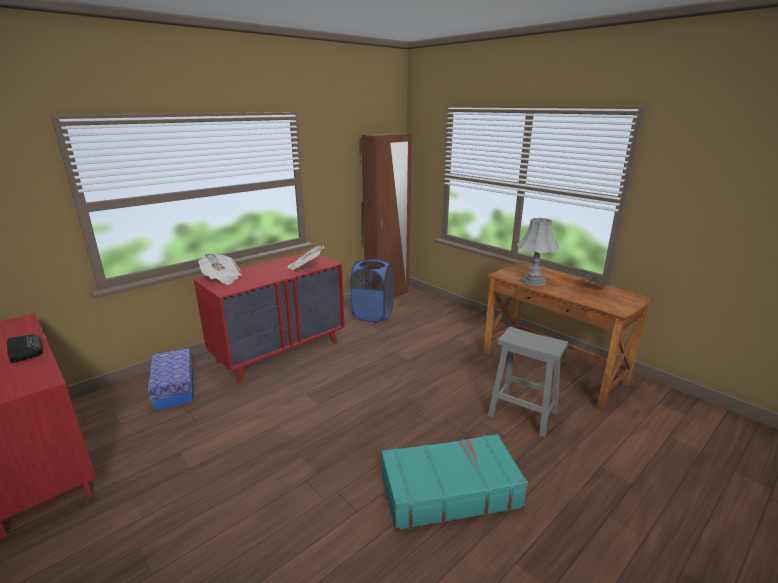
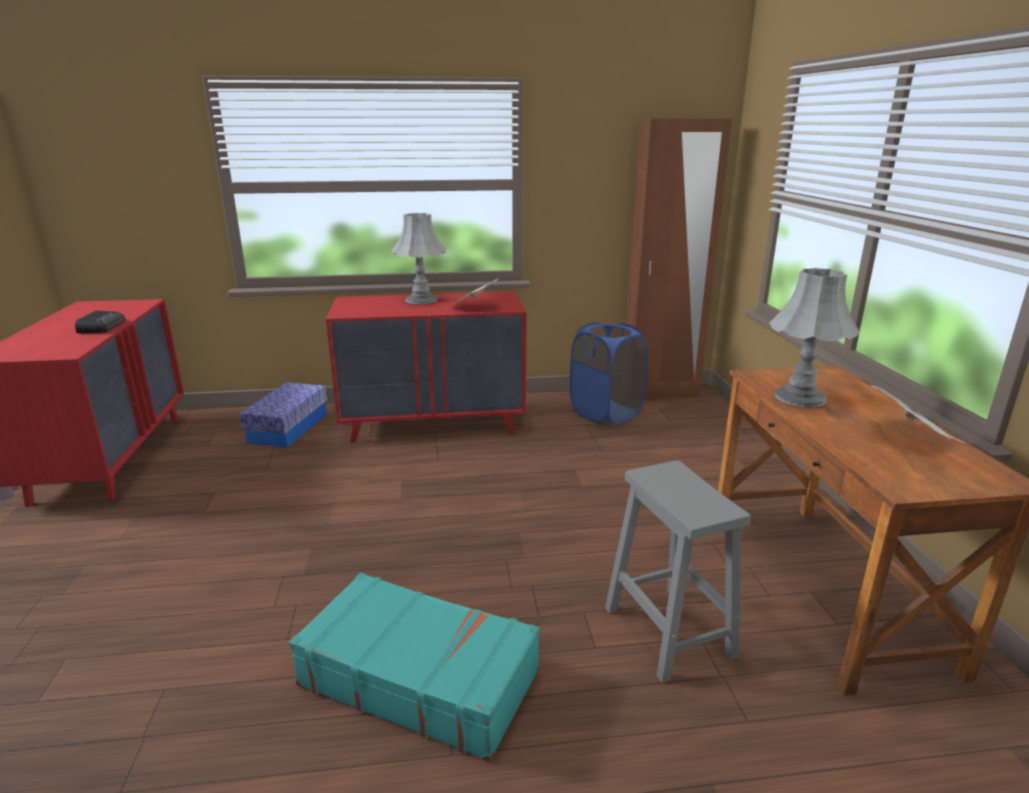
camera: 35 degrees right, 0 degrees up
newspaper [198,253,242,285] -> none
none -> grey table lamp [392,213,446,304]

